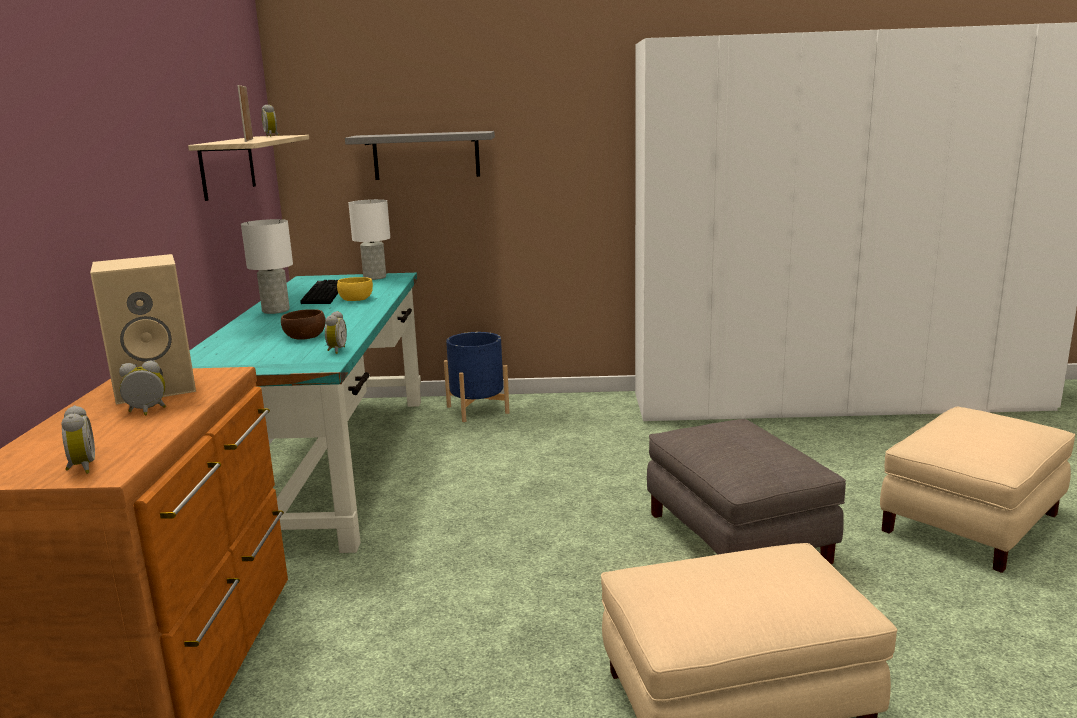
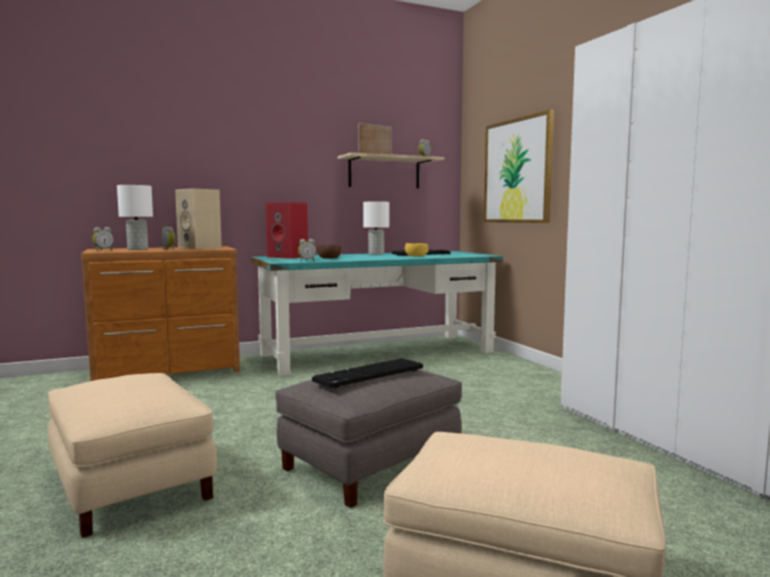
camera: 65 degrees right, 10 degrees down
grey shelf [345,131,495,180] -> picture [484,110,554,223]
white table lamp [348,199,390,280] -> white table lamp moved to [117,185,153,250]
blue planter [444,332,510,422] -> none
none -> red speaker [266,202,308,259]
none -> keyboard [312,358,423,389]

